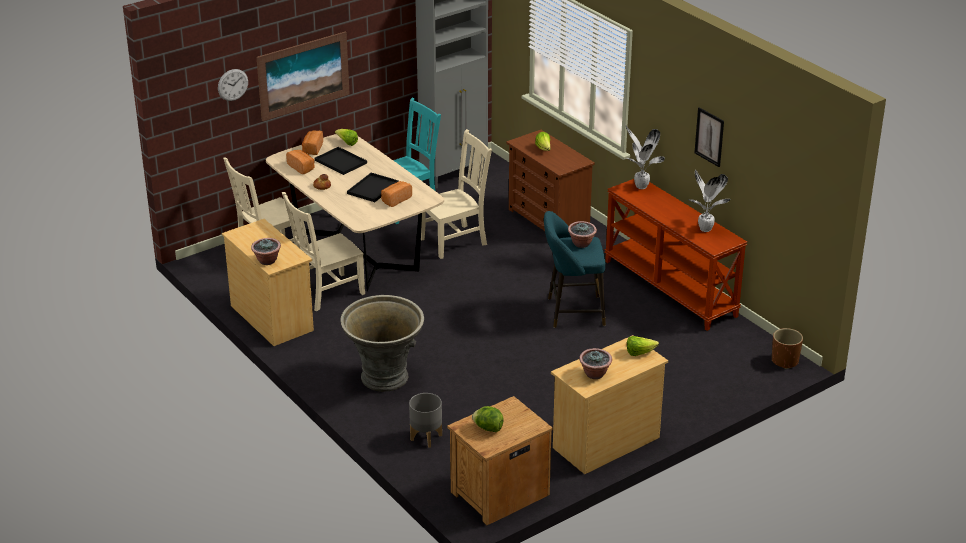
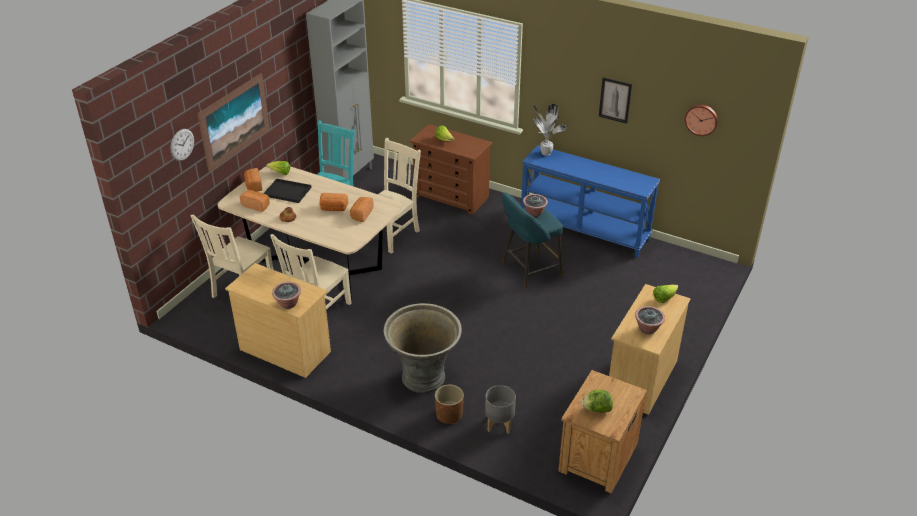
camera: 25 degrees left, 5 degrees up
black tray [347,173,399,202] -> bread [319,193,349,211]
brown console table [605,179,747,331] -> blue console table [521,145,660,258]
potted plant [688,170,731,232] -> none
brown planter [772,328,803,369] -> brown planter moved to [435,385,464,424]
none -> wall clock [685,105,718,136]

